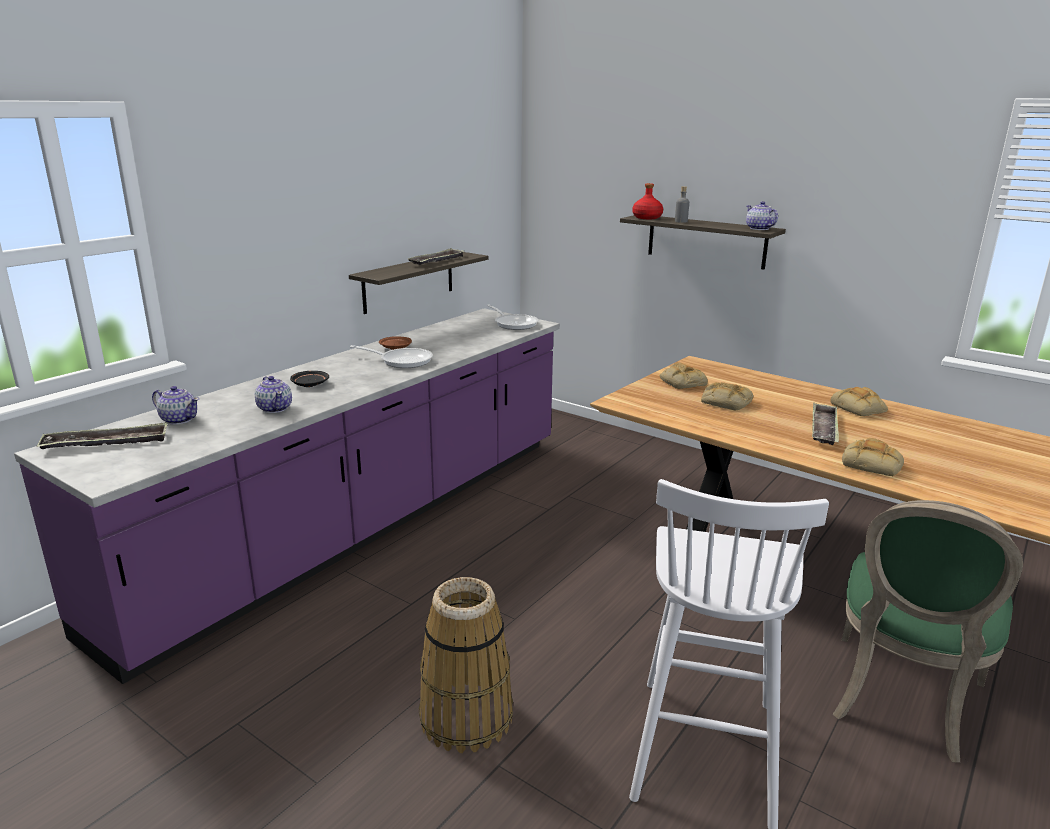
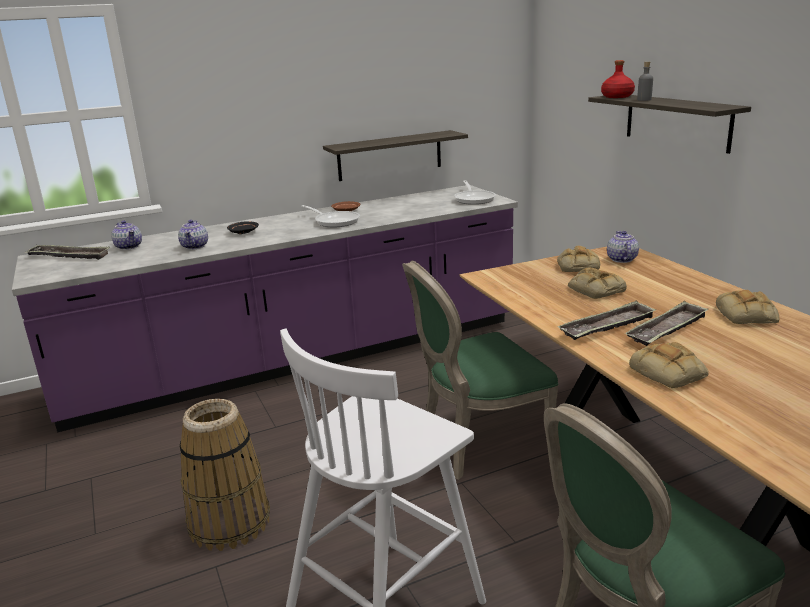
camera: 30 degrees right, 0 degrees up
tray [408,248,464,265] -> tray moved to [557,301,656,340]
teapot [746,201,778,230] -> teapot moved to [607,231,639,263]
none -> green chair [402,261,558,480]

